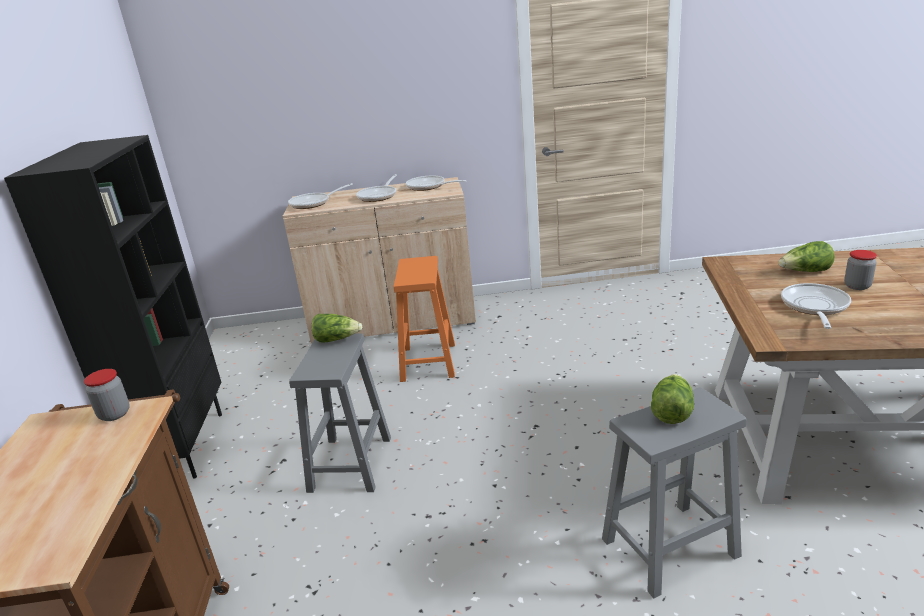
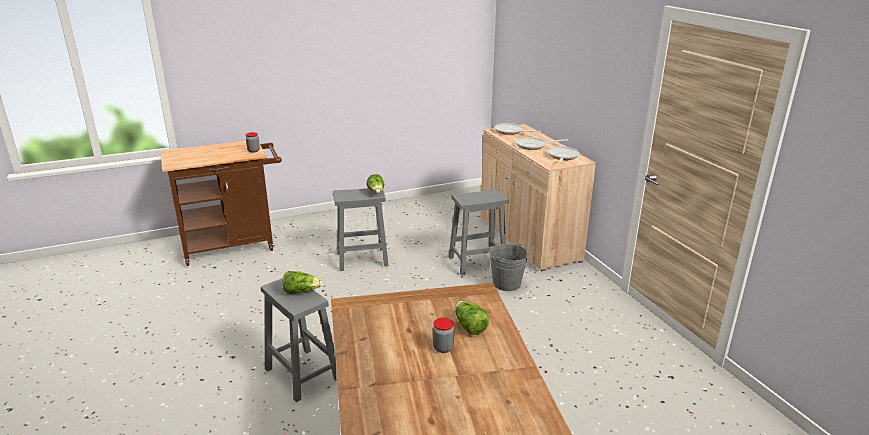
camera: 70 degrees right, 0 degrees up
black bookcase [4,135,222,479] -> none
orange stool [394,256,455,382] -> grey stool [449,189,509,276]
frying pan [781,283,851,329] -> none
none -> grey bucket [489,244,528,291]

